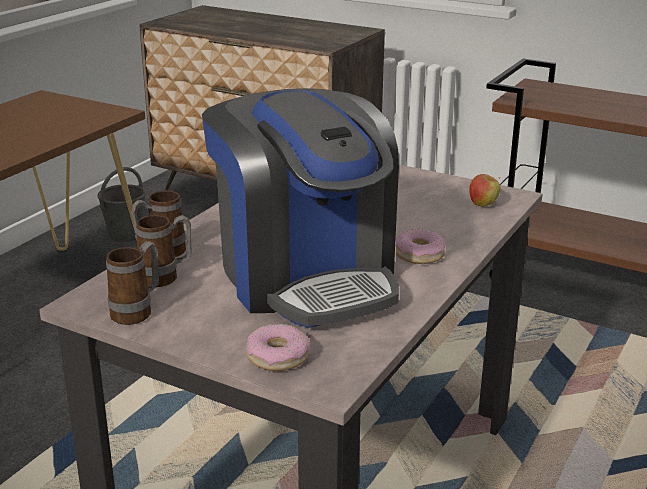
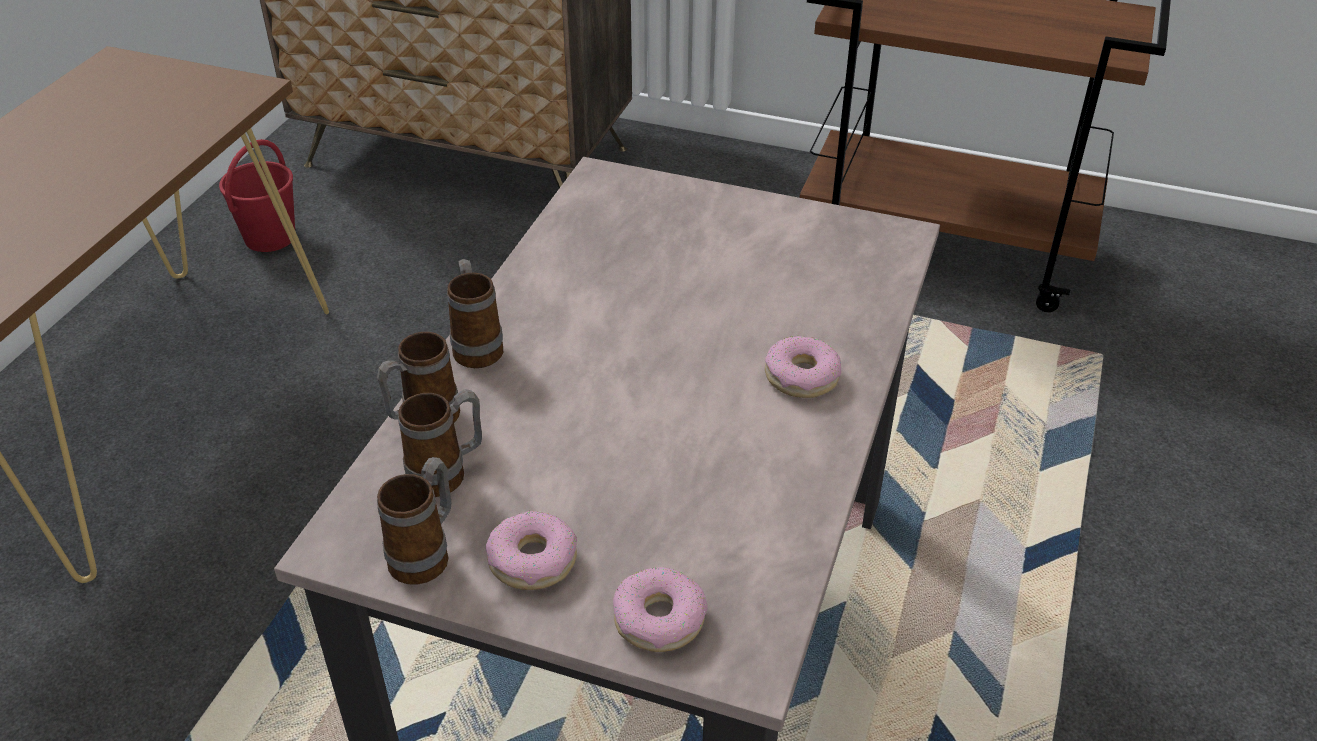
camera: 10 degrees left, 15 degrees up
grey bucket [98,167,146,242] -> red bucket [219,139,295,252]
coffee machine [202,88,399,328] -> none
apple [469,174,501,207] -> none
none -> mug [447,259,503,368]
none -> donut [486,511,577,590]

